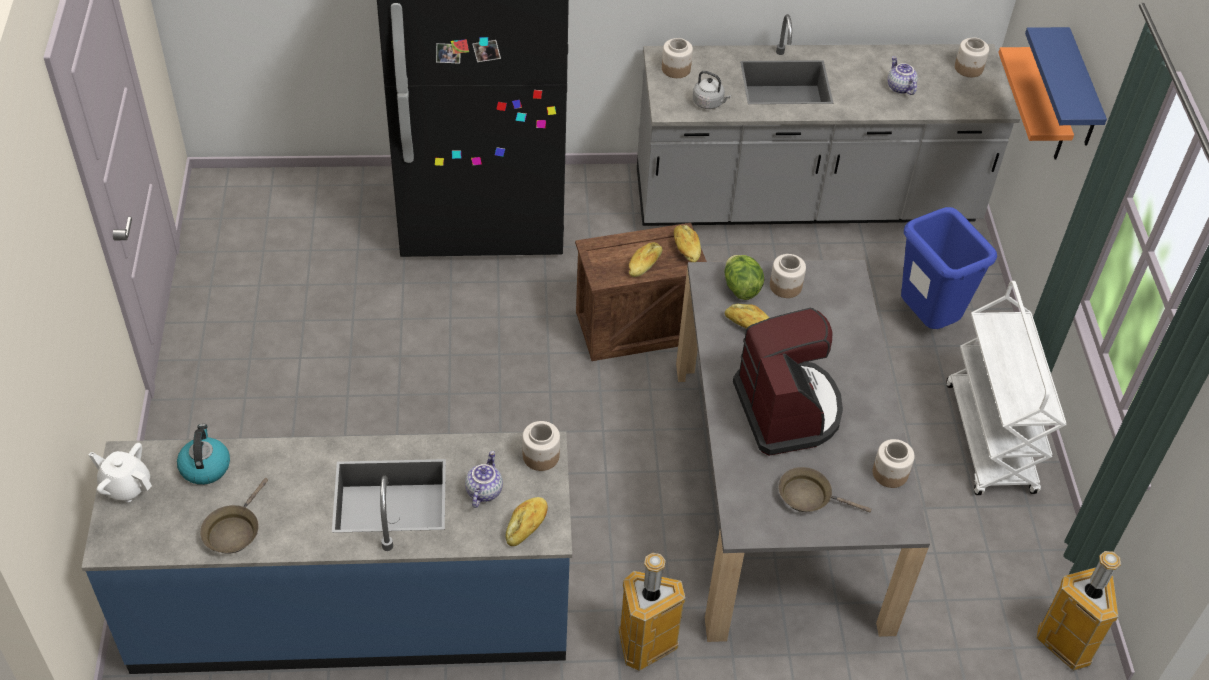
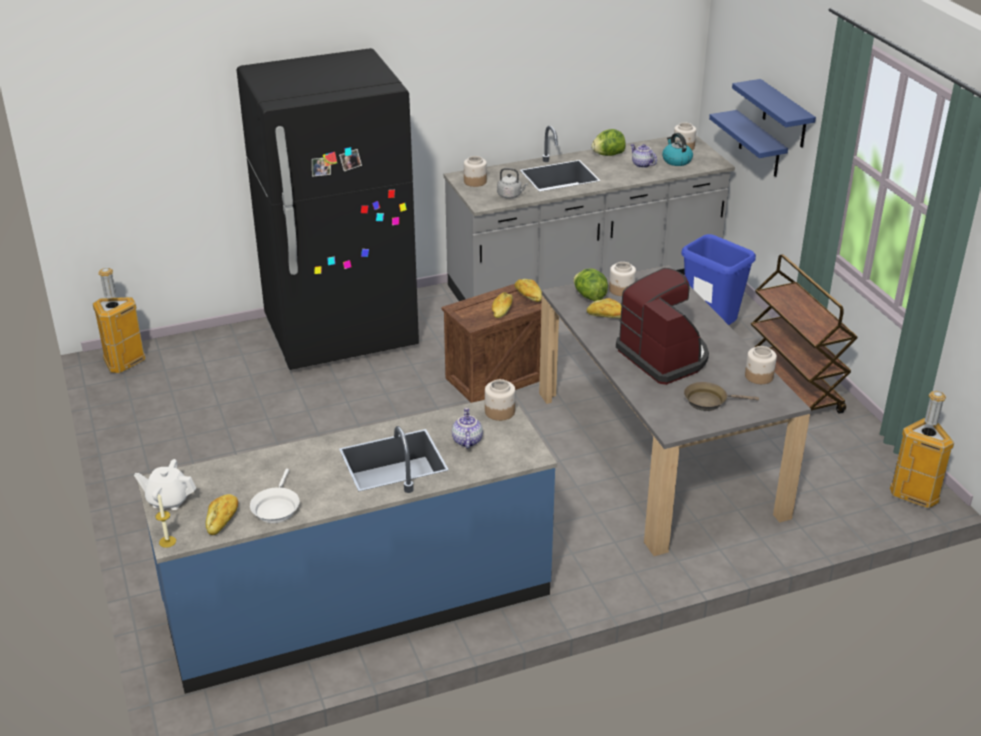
camera: 15 degrees left, 15 degrees down
kettle [177,424,230,485] -> kettle moved to [662,133,693,166]
brown frying pan [200,478,268,554] -> white frying pan [250,468,300,523]
bread [505,497,548,546] -> bread moved to [205,494,238,535]
trash can [619,553,686,671] -> trash can moved to [93,268,146,373]
white cart [947,281,1066,495] -> brown cart [751,254,858,414]
orange shelf [998,47,1074,160] -> blue shelf [709,110,788,177]
none -> candle [155,494,176,548]
none -> lettuce [591,129,626,156]

